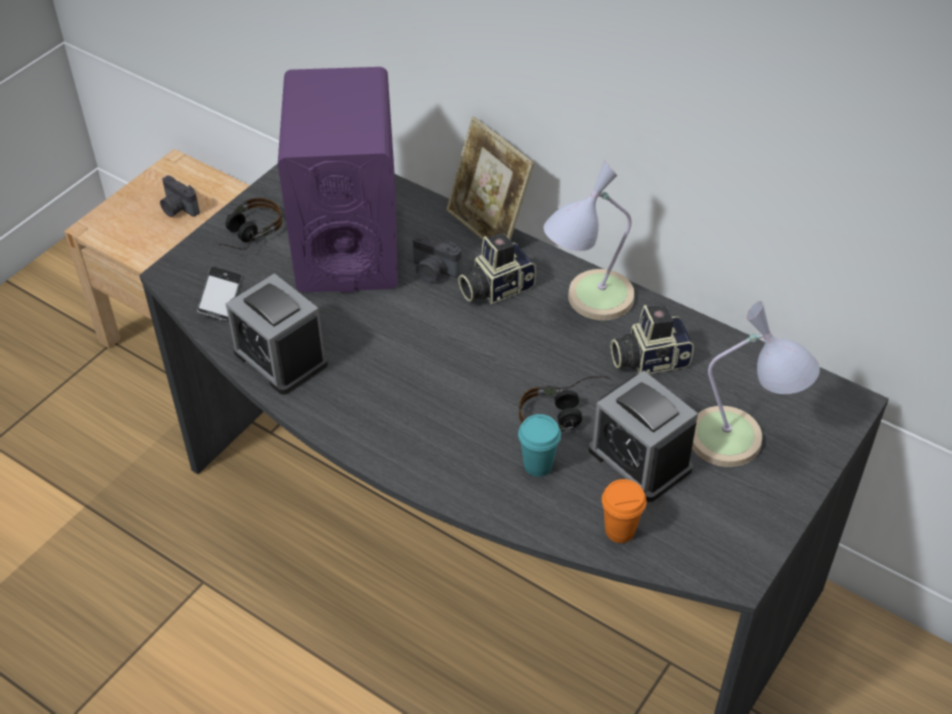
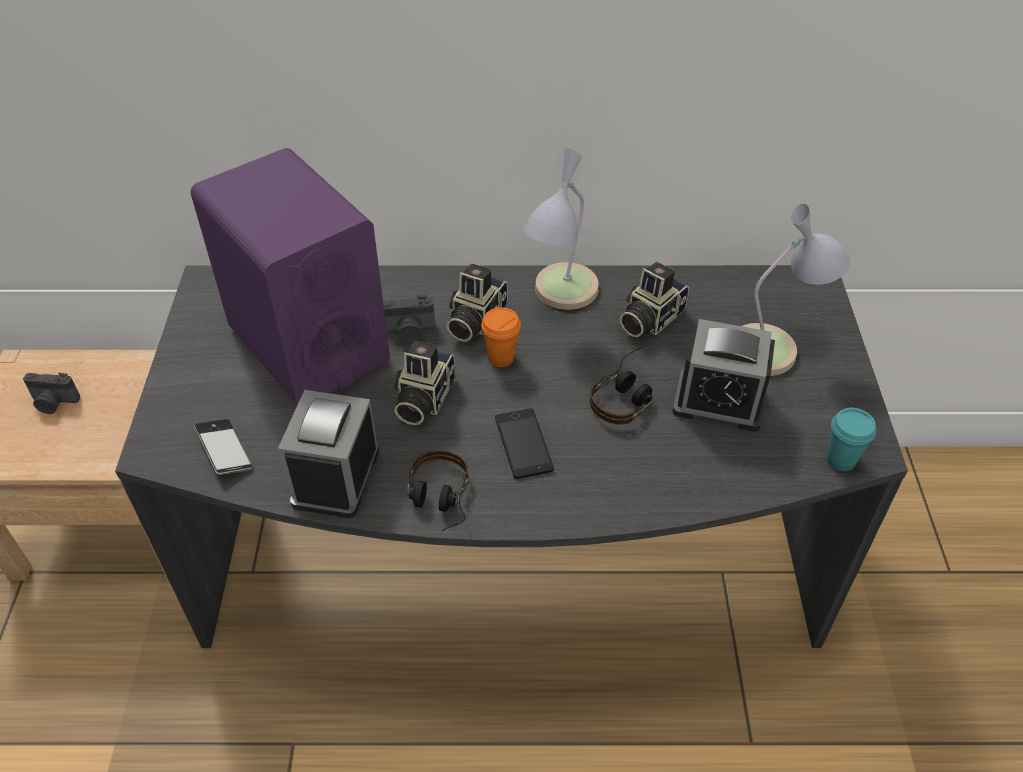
camera: 35 degrees left, 0 degrees up
headphones [218,198,282,249] -> headphones moved to [407,450,469,531]
alarm clock [225,273,328,395] -> alarm clock turned 90 degrees clockwise [278,390,379,518]
picture frame [446,116,534,240] -> none
turquoise cup [518,414,561,477] -> turquoise cup moved to [826,408,876,471]
orange cup [602,479,646,543] -> orange cup moved to [481,307,521,367]
none -> camera [394,341,455,425]
none -> phone [495,408,554,479]

